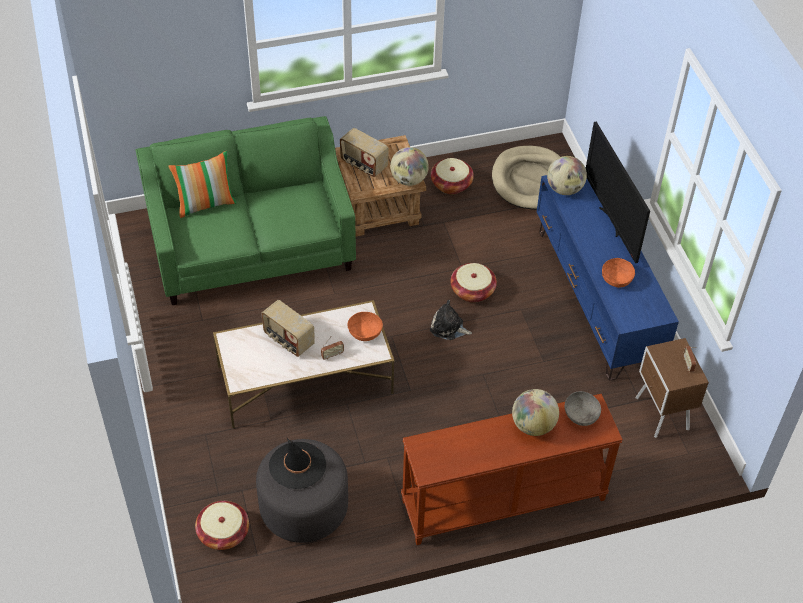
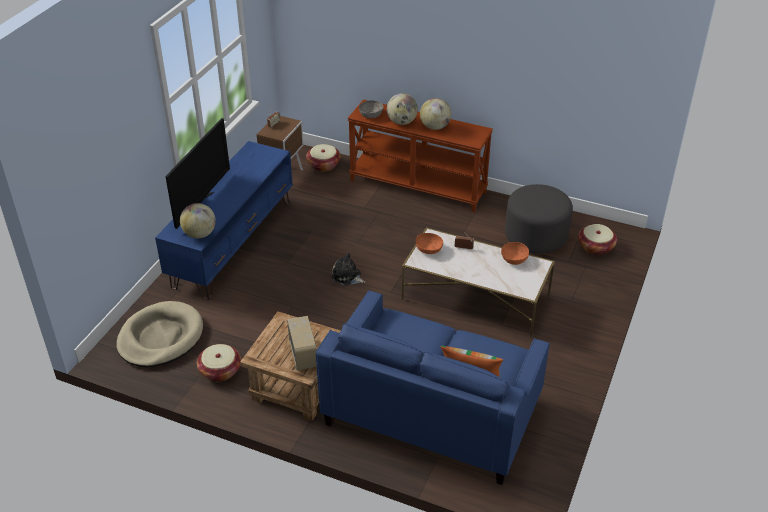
camera: 140 degrees left, 10 degrees down
green sofa [136,116,356,305] -> blue sofa [316,290,550,485]
radio [261,300,315,357] -> none
black hat [269,438,326,489] -> none
globe [390,147,429,186] -> globe moved to [420,98,451,130]
plush toy [430,300,472,340] -> plush toy turned 150 degrees clockwise [331,252,366,285]
basket [451,263,497,303] -> basket moved to [306,144,341,172]
orange bowl [602,258,635,288] -> orange bowl moved to [501,242,529,265]

